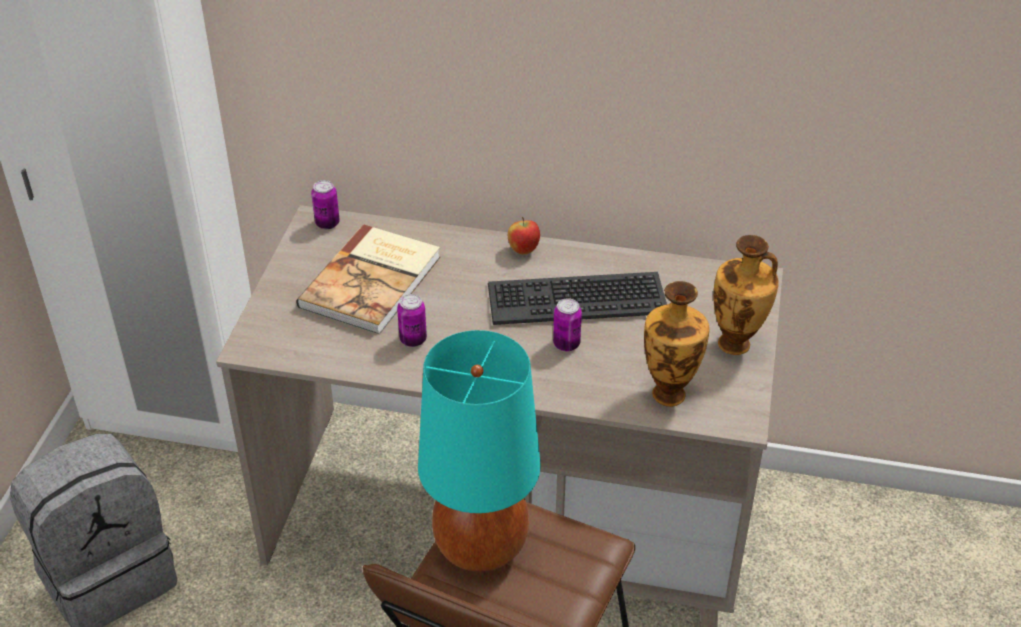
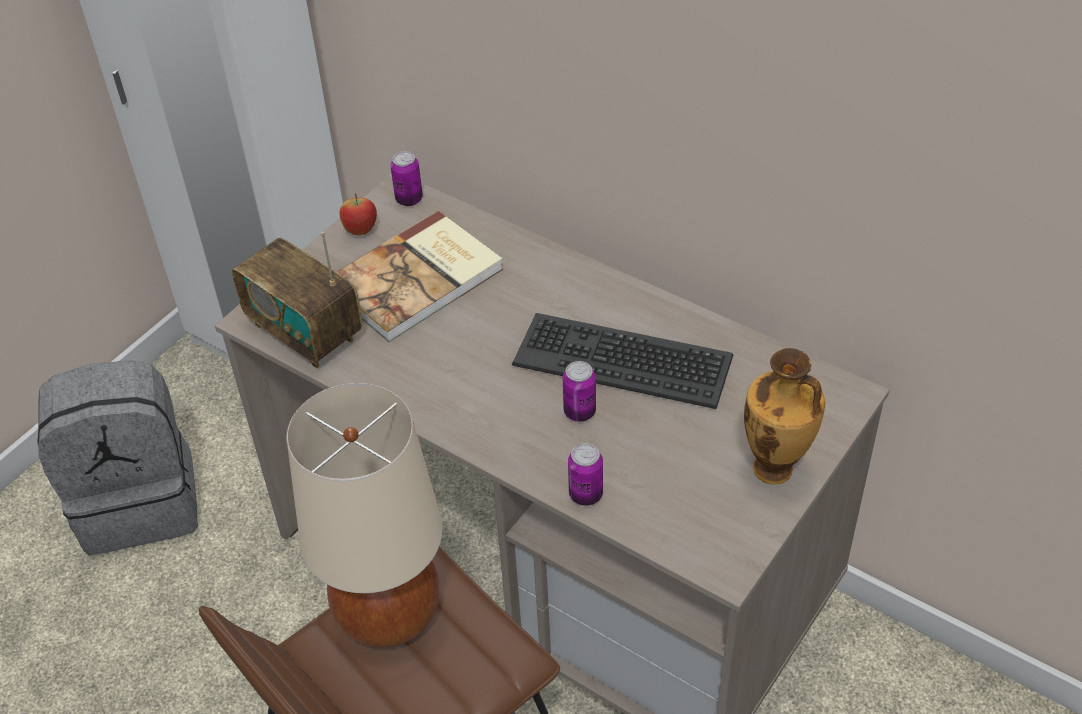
camera: 25 degrees right, 5 degrees up
can [397,294,427,347] -> can moved to [568,443,603,506]
turquoise table lamp [418,330,541,572] -> beige table lamp [287,383,442,648]
apple [508,217,540,255] -> apple moved to [339,194,377,236]
vase [644,281,710,407] -> none
none -> radio [232,232,362,368]

